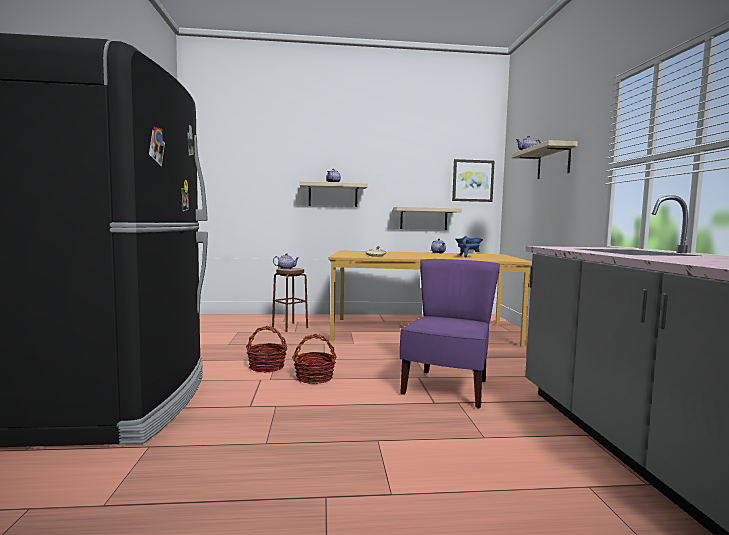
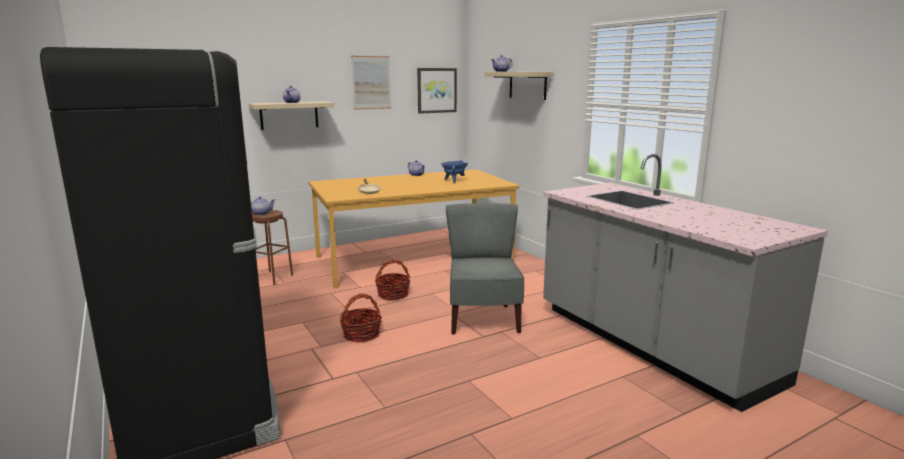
camera: 25 degrees left, 10 degrees up
basket [246,326,287,373] -> basket moved to [375,259,410,300]
shelf [393,207,462,230] -> none
purple chair [400,259,500,408] -> grey chair [446,203,524,335]
none -> picture [351,56,391,110]

